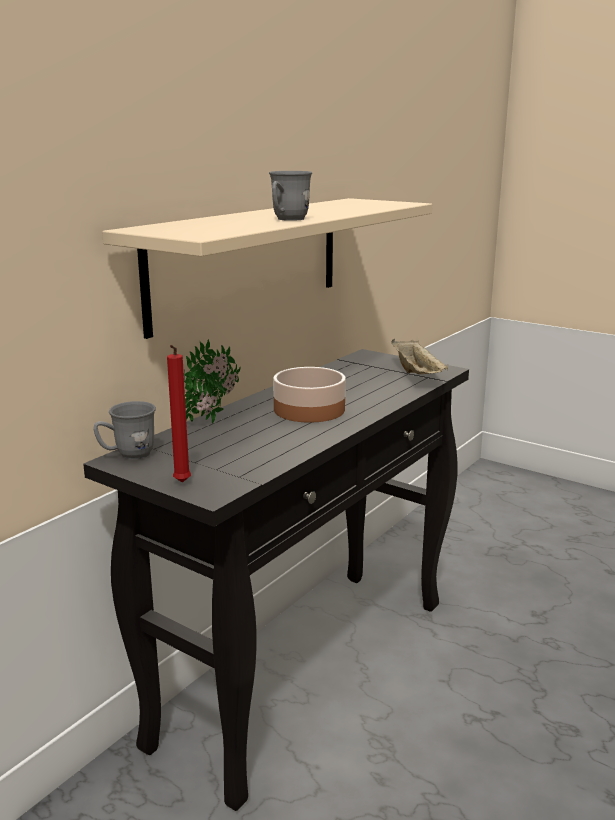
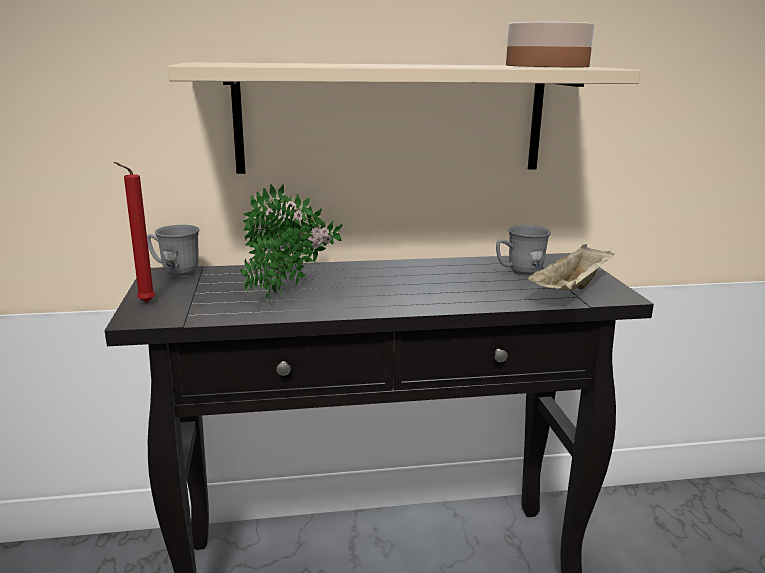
camera: 45 degrees right, 0 degrees up
grey mug [269,171,312,221] -> grey mug moved to [496,225,551,276]
bowl [273,367,346,423] -> bowl moved to [506,22,594,67]
none -> potted plant [240,198,313,305]

